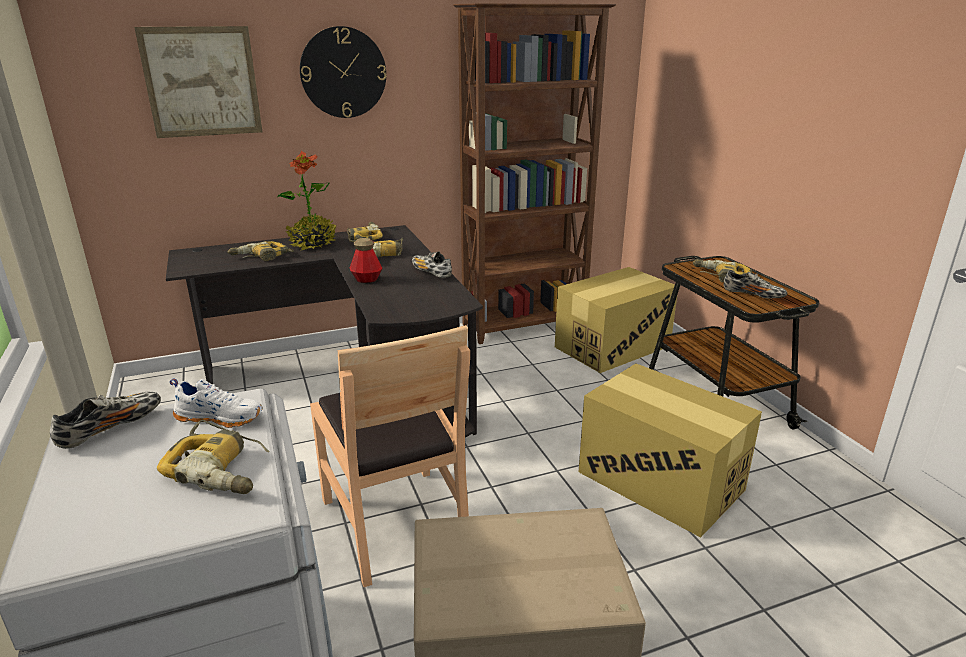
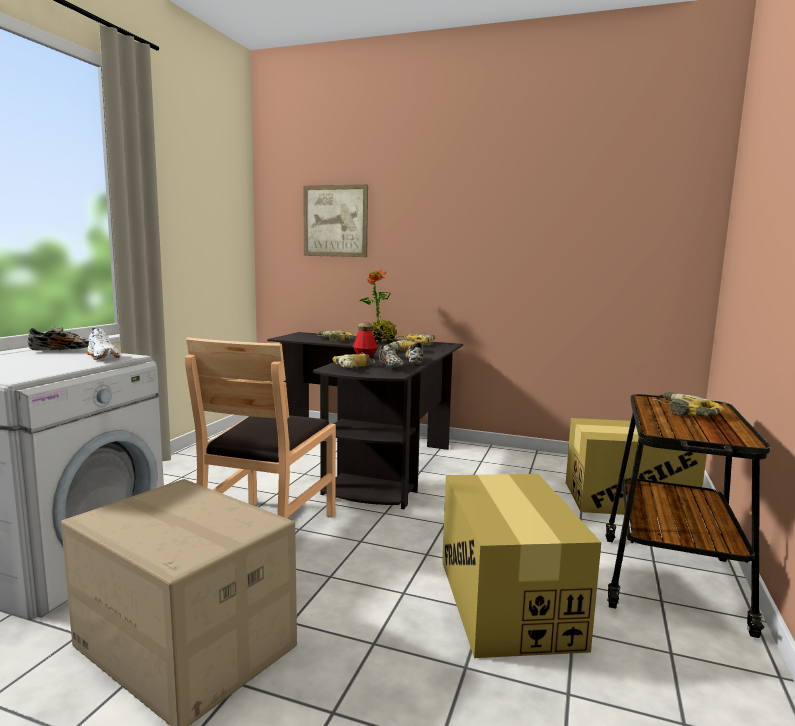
camera: 40 degrees right, 15 degrees down
power drill [157,420,269,494] -> power drill moved to [332,352,375,370]
wall clock [300,26,386,118] -> none
brown bookcase [453,3,616,344] -> none
shoe [724,270,787,299] -> shoe moved to [379,345,403,367]

